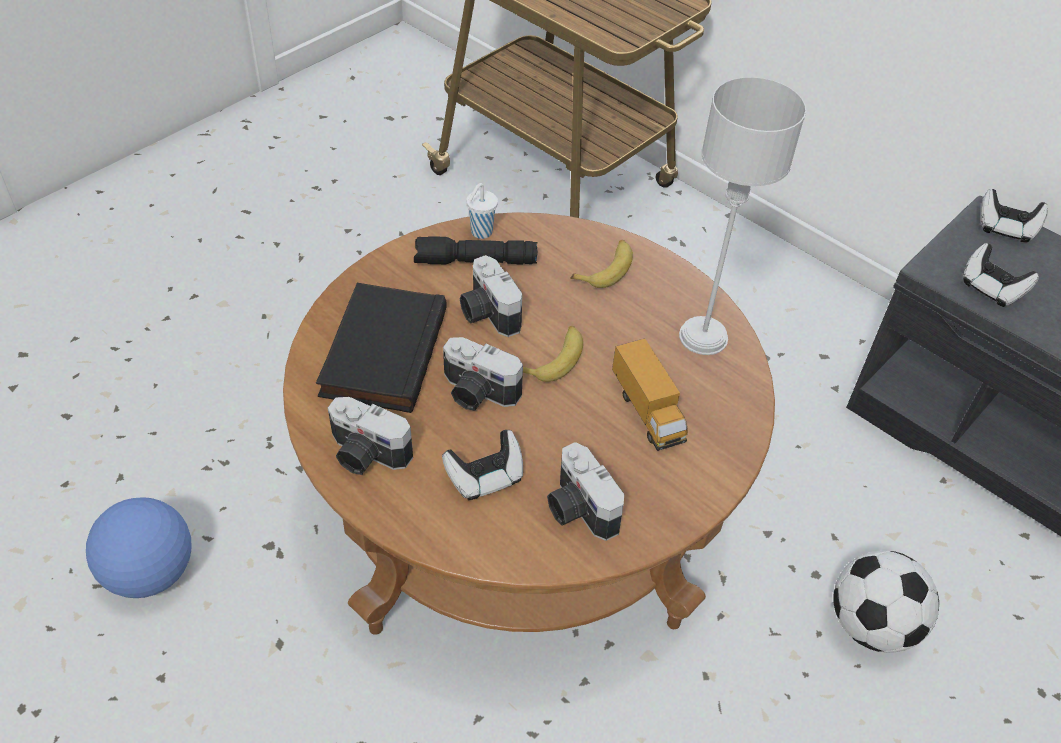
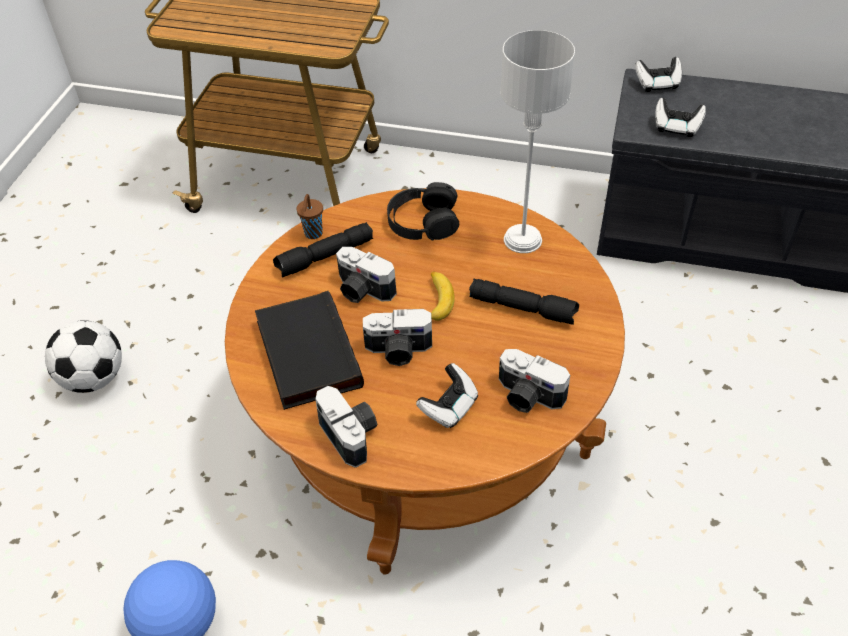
camera: 25 degrees left, 0 degrees up
camera [327,397,413,475] -> camera turned 120 degrees counterclockwise [316,386,377,468]
white cup [466,183,498,239] -> brown cup [297,194,323,239]
banana [570,240,633,288] -> black headphones [387,182,459,241]
toy truck [612,338,688,451] -> black flashlight [469,279,579,325]
football [833,550,939,653] -> football moved to [45,320,122,393]

